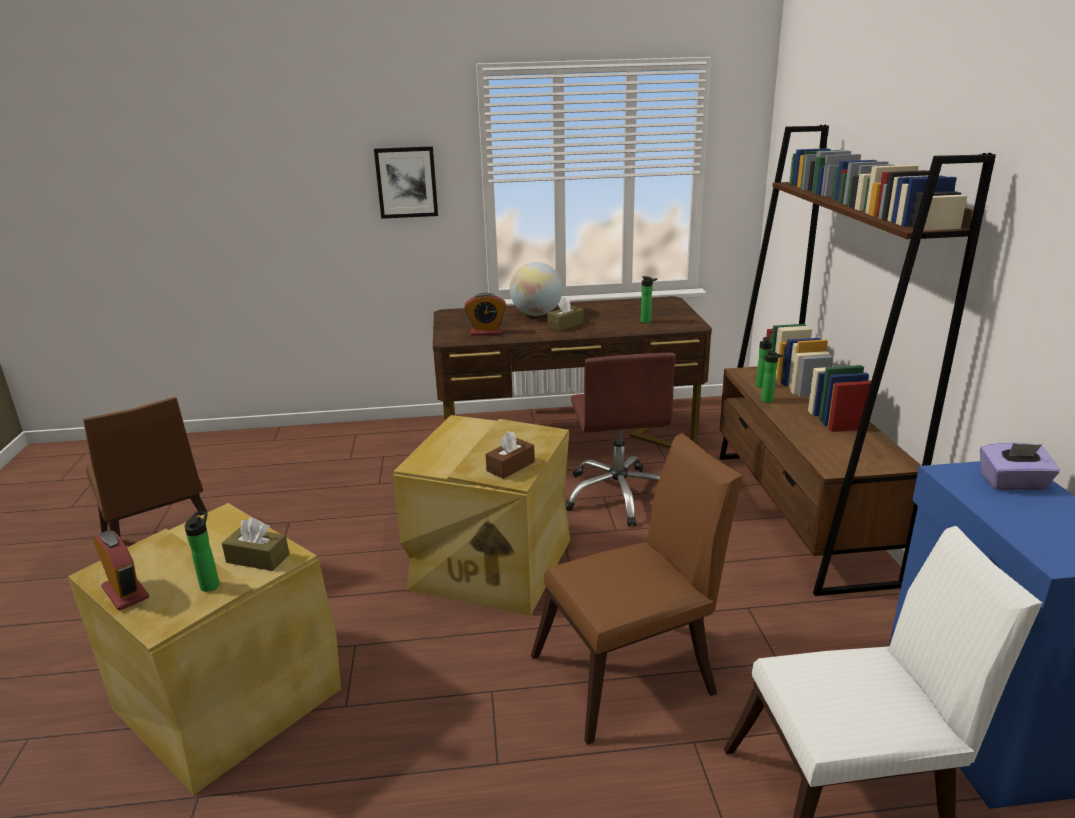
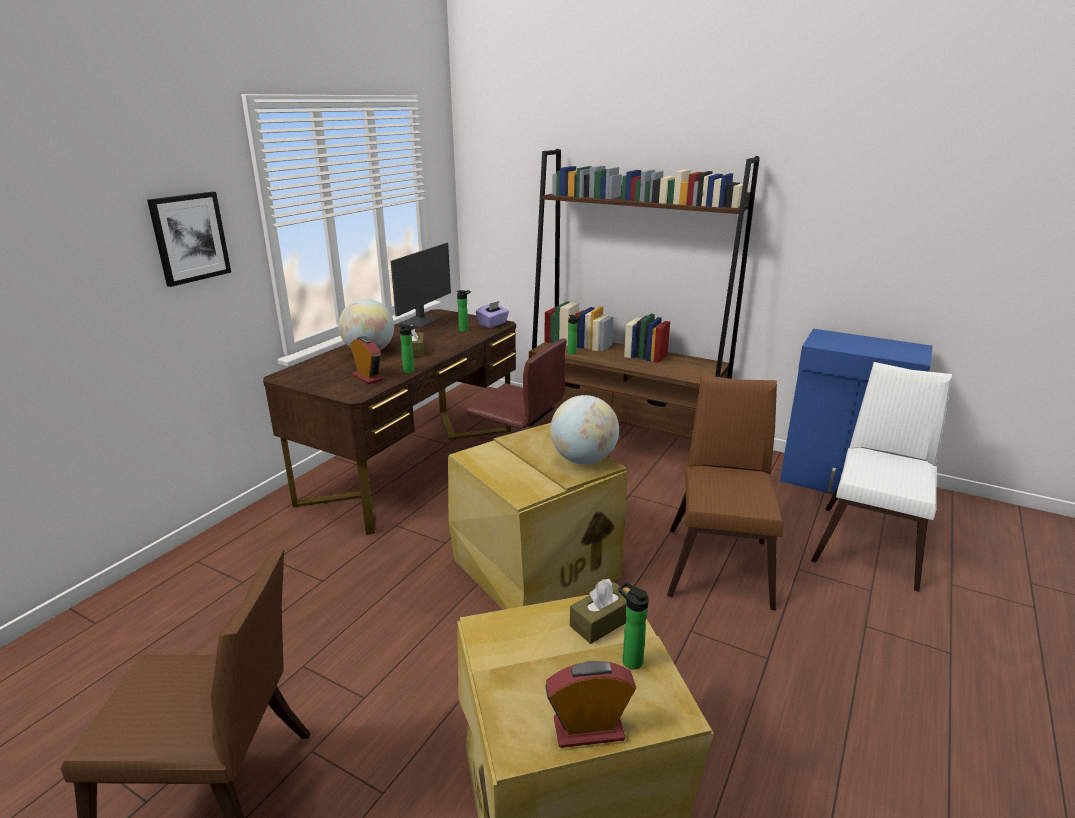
camera: 55 degrees left, 0 degrees up
alarm clock [464,293,506,336] -> alarm clock turned 75 degrees counterclockwise [350,336,384,384]
brown tissue box [486,431,535,479] -> globe [550,395,619,464]
bottle [761,350,783,403] -> bottle moved to [399,325,416,373]
purple tissue box [980,442,1060,490] -> purple tissue box moved to [476,301,509,328]
none -> monitor [391,243,451,328]

